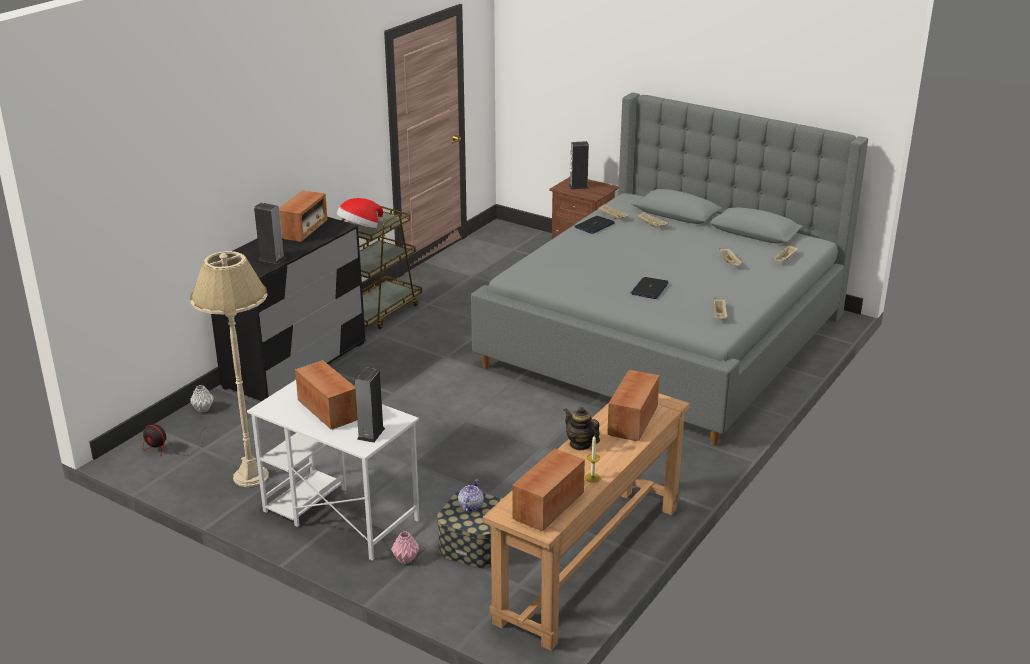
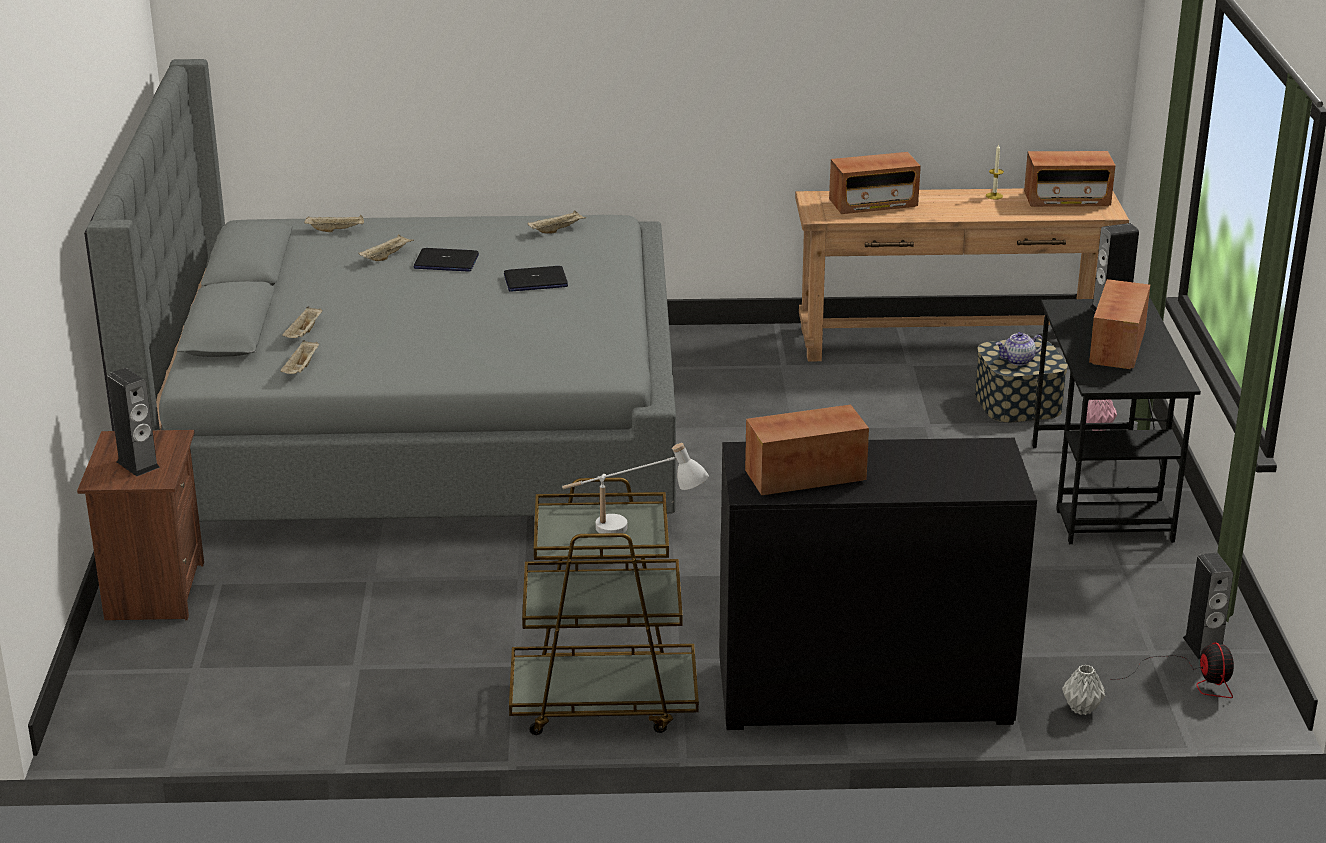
camera: 125 degrees left, 0 degrees up
beige floor lamp [190,251,269,487] -> none
white desk [247,380,420,561] -> black desk [1032,298,1201,544]
speaker [254,203,285,264] -> speaker moved to [1183,553,1233,659]
hat [337,198,383,228] -> white table lamp [562,443,709,533]
teapot [564,407,600,450] -> none
laptop [574,216,615,234] -> laptop moved to [414,248,479,272]

